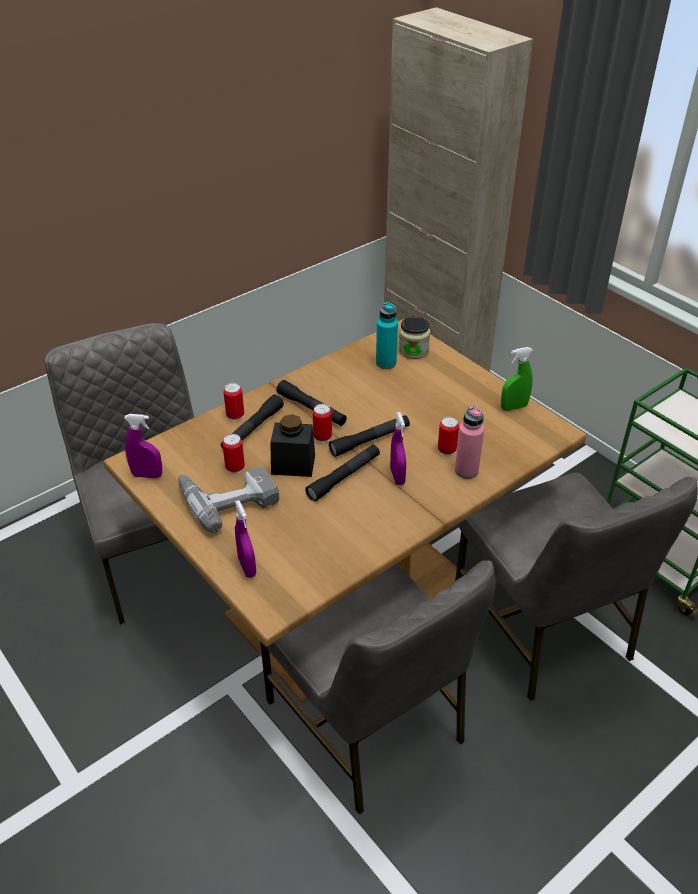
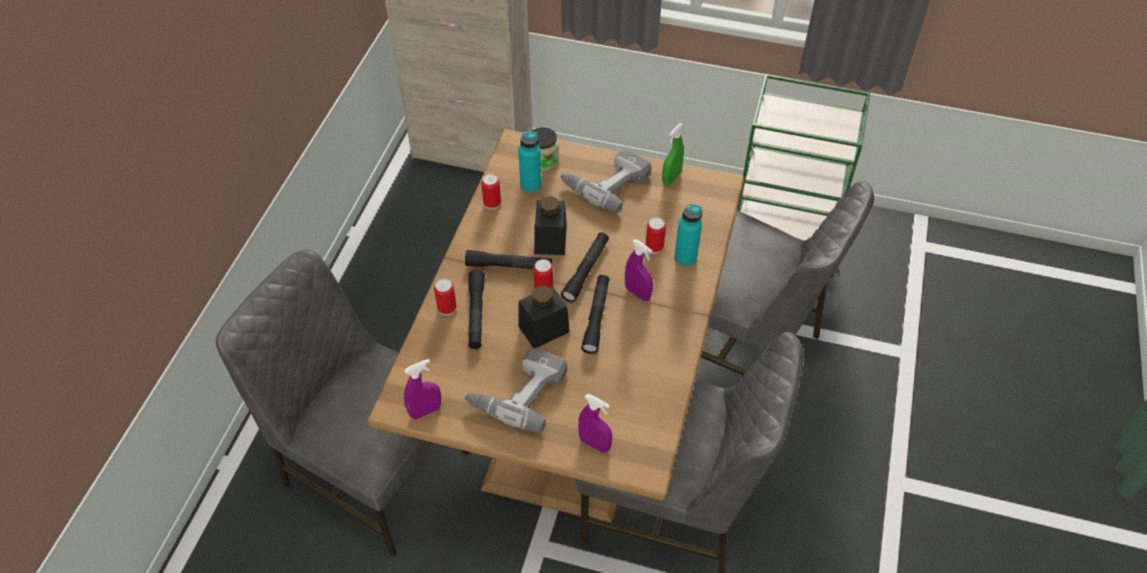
camera: 35 degrees left, 10 degrees up
can [222,434,245,474] -> can moved to [481,174,501,210]
pink bottle [455,406,484,479] -> turquoise bottle [674,204,702,267]
none -> black jar [534,196,567,255]
none -> power drill [560,149,652,213]

